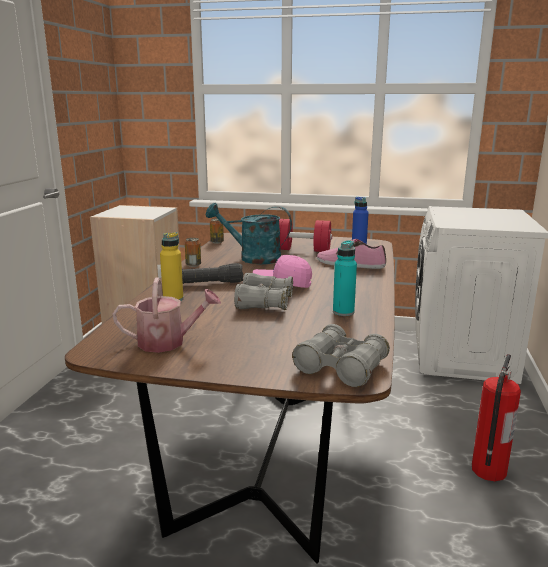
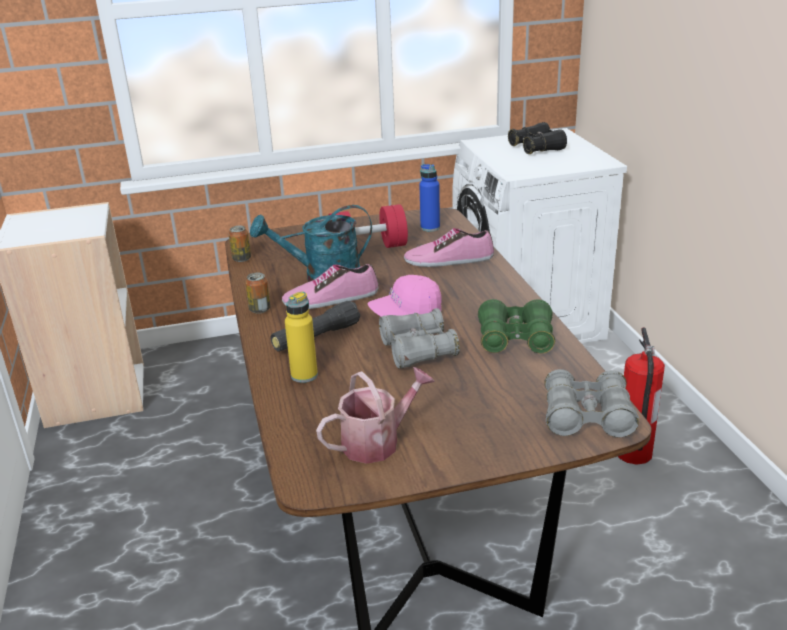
camera: 25 degrees left, 10 degrees up
turquoise bottle [333,240,357,316] -> green binoculars [478,299,555,354]
none -> shoe [282,264,378,309]
none -> black binoculars [508,122,567,154]

